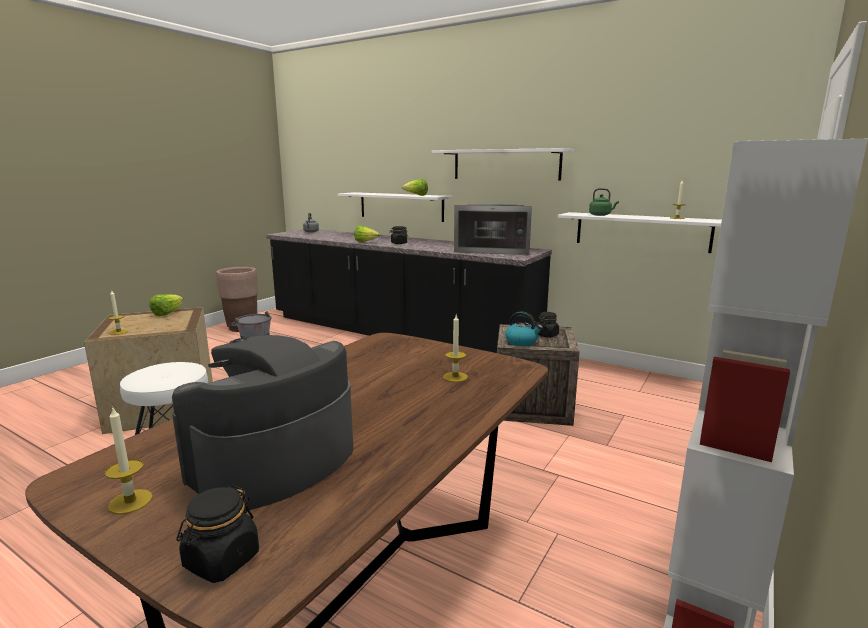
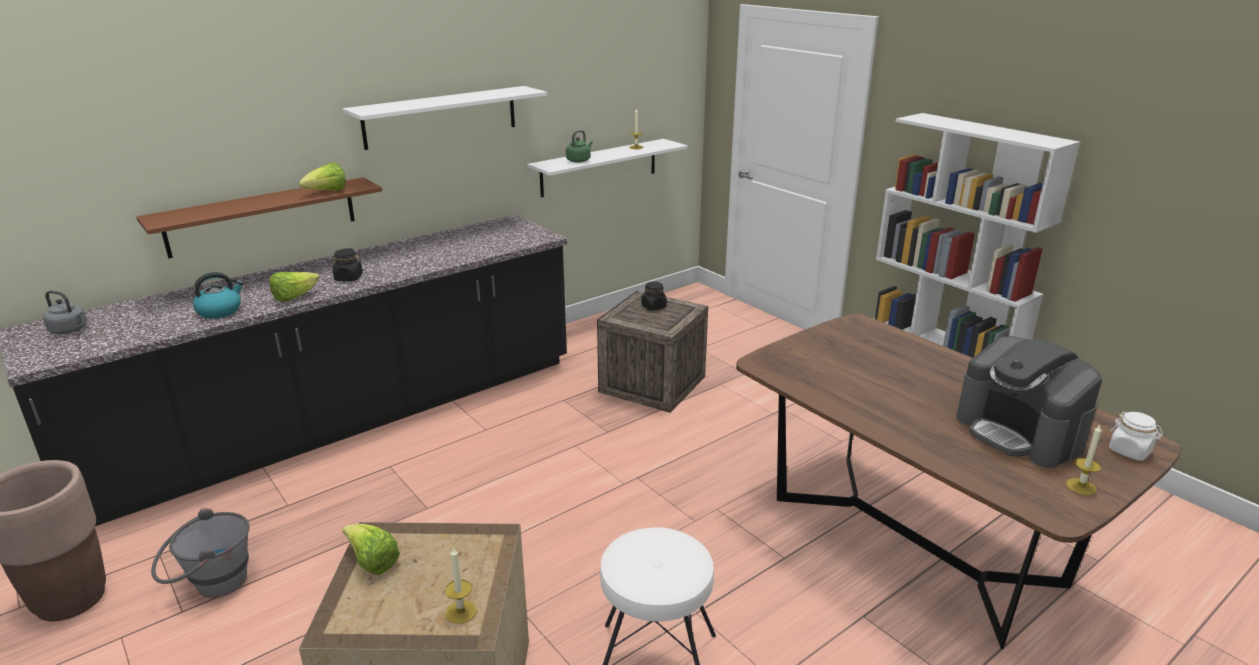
camera: 70 degrees left, 10 degrees up
black jar [176,485,259,583] -> white jar [1109,411,1163,461]
white shelf [338,192,453,222] -> brown shelf [136,177,382,258]
candle [443,315,468,382] -> none
microwave [454,204,532,255] -> none
kettle [505,312,543,346] -> kettle moved to [193,272,244,318]

